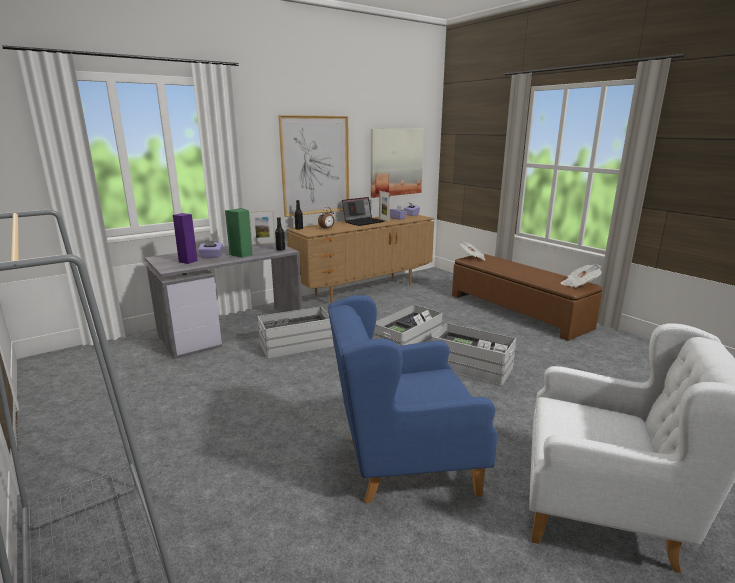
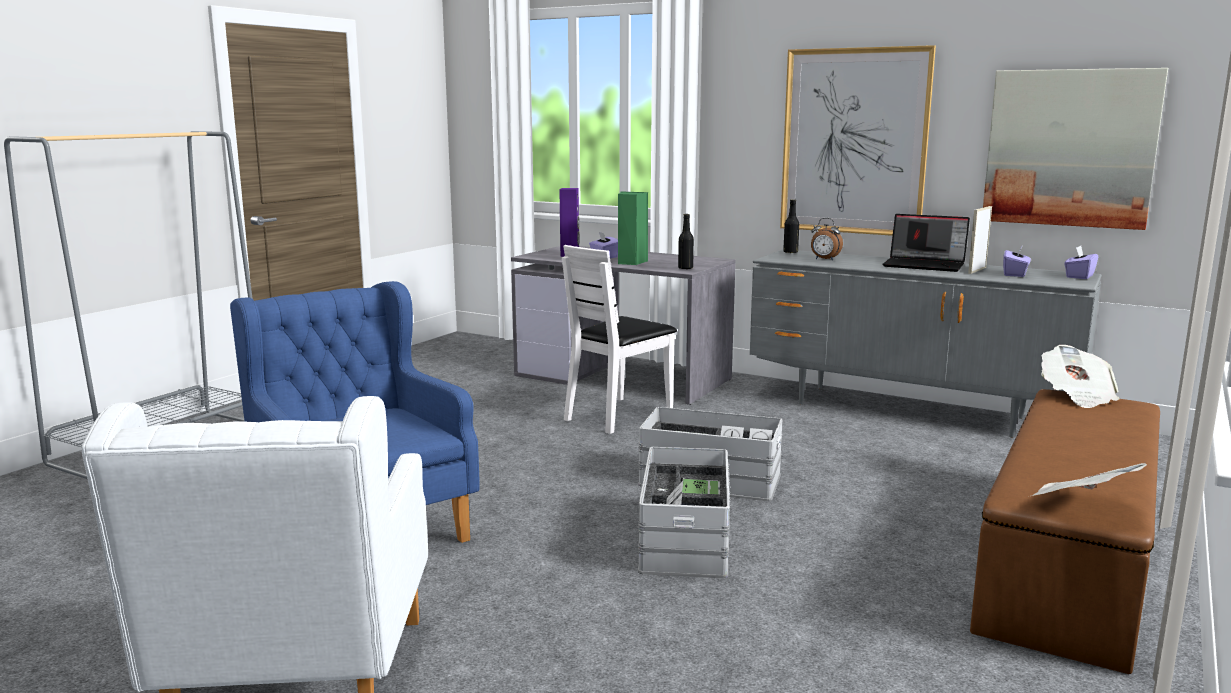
camera: 65 degrees right, 5 degrees down
picture frame [249,210,275,245] -> none
grey storage box [258,307,333,359] -> white chair [562,245,677,434]
brown dresser [287,215,434,303] -> grey dresser [750,249,1102,438]

